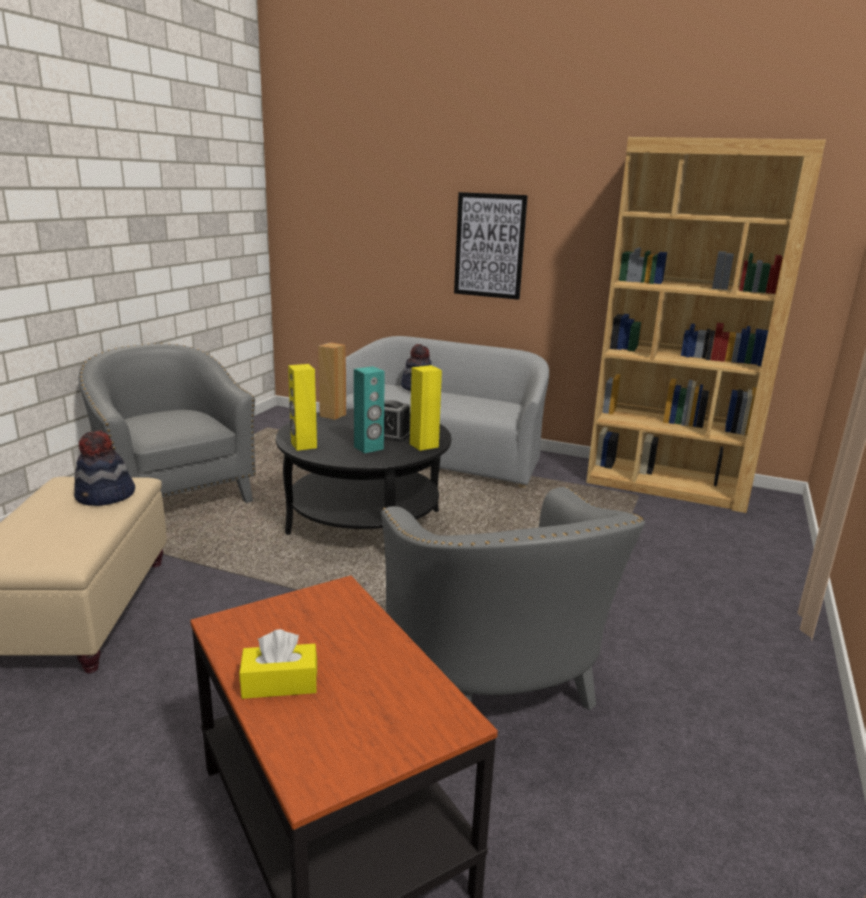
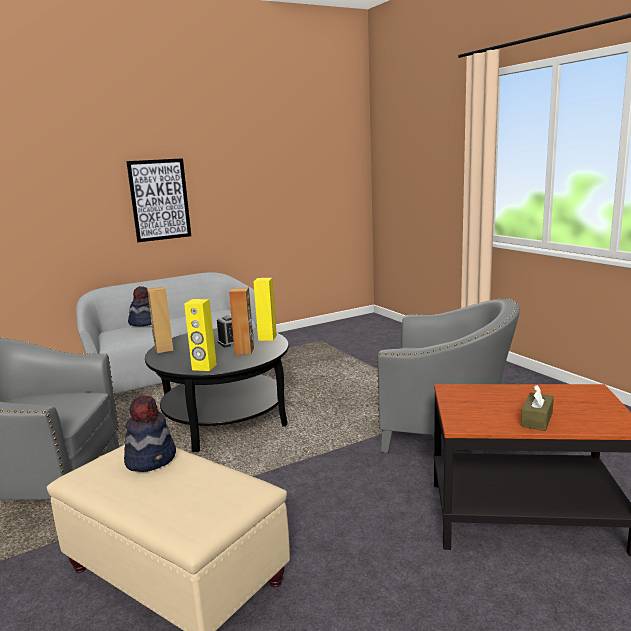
camera: 50 degrees left, 5 degrees down
yellow tissue box [239,629,317,699] -> brown tissue box [521,385,554,431]
turquoise speaker [354,366,385,453] -> brown speaker [229,287,254,355]
brown bookcase [586,137,826,513] -> none

